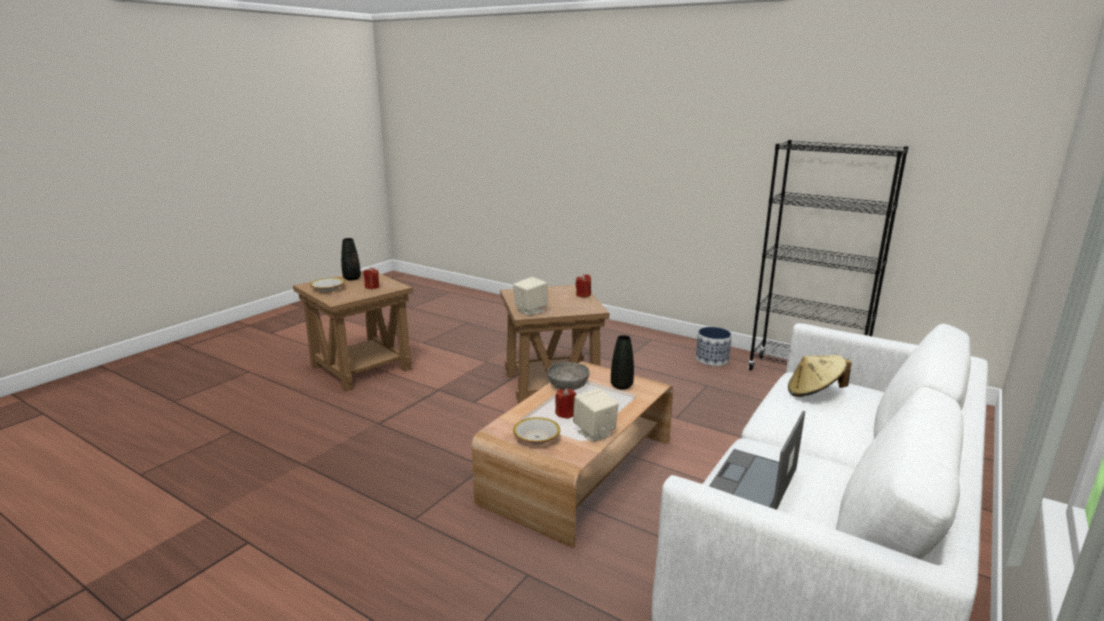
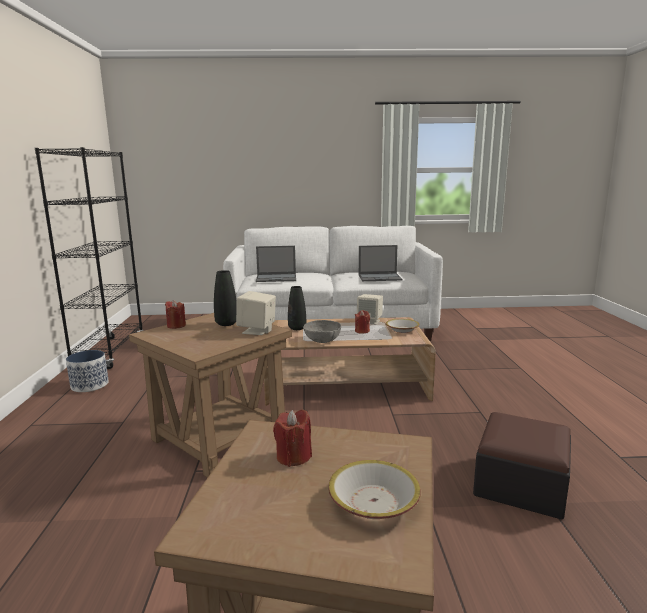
camera: 125 degrees left, 5 degrees down
black vase [341,238,361,280] -> black vase moved to [214,270,237,326]
beige hat [788,355,851,397] -> laptop [256,246,296,282]
none -> ottoman [473,412,571,519]

